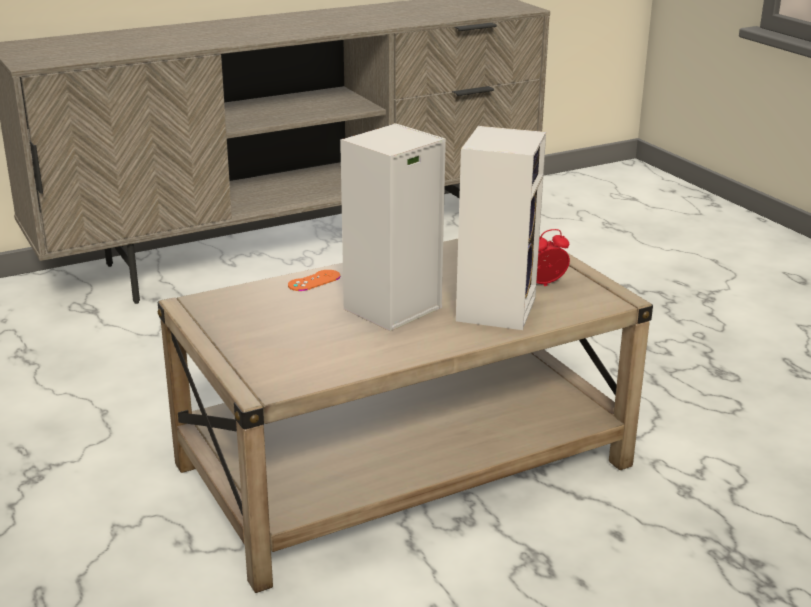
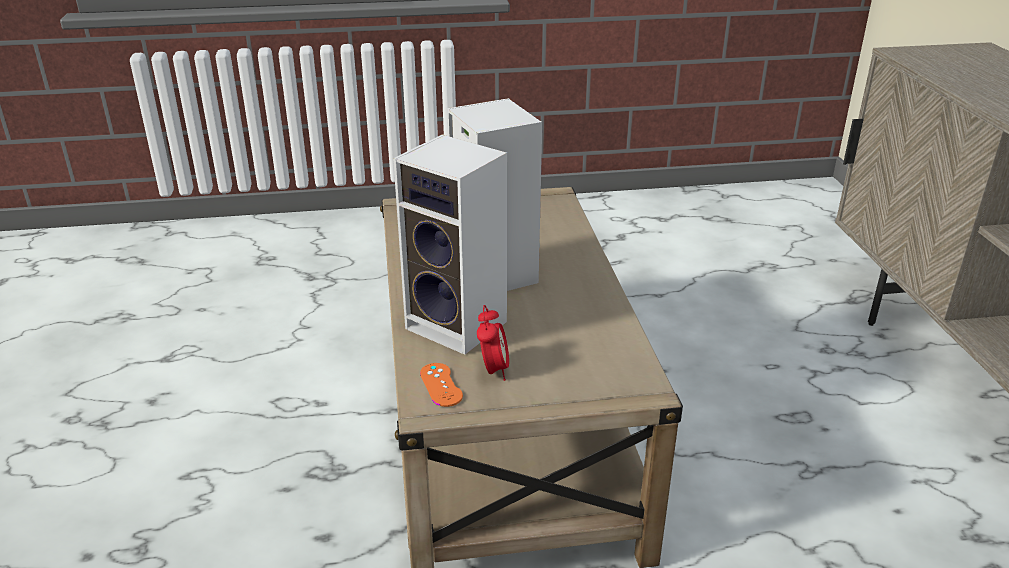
camera: 110 degrees right, 5 degrees up
orange game controller [288,270,341,291] -> orange game controller moved to [420,363,463,407]

